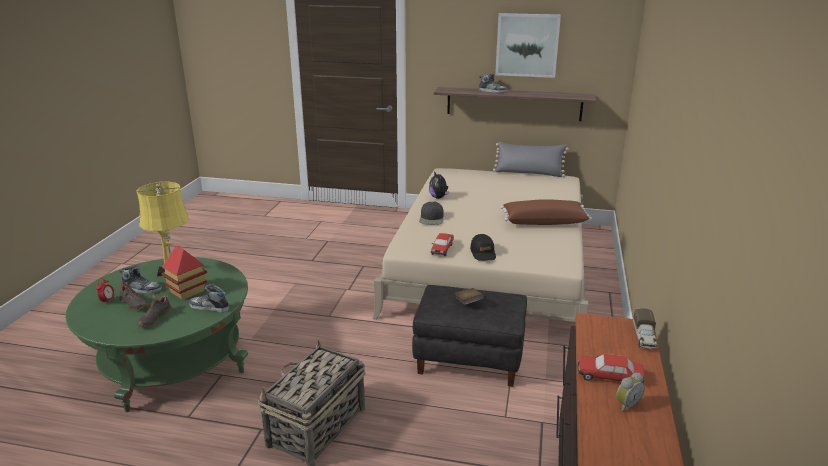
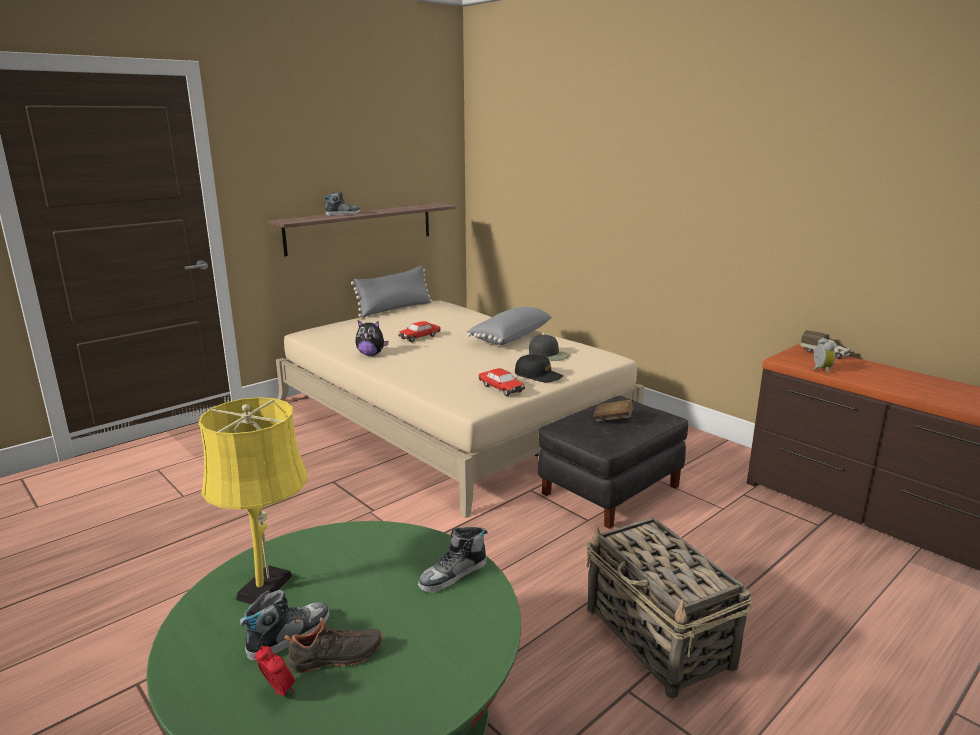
camera: 55 degrees left, 5 degrees down
black shoe [137,293,171,327] -> none
toy house [161,246,207,300] -> none
black cap [419,202,444,225] -> black cap moved to [529,334,570,361]
picture [495,13,561,78] -> none
brown pillow [501,199,592,225] -> grey pillow [467,307,552,345]
toy car [577,354,645,383] -> toy car moved to [398,321,441,342]
alarm clock [616,373,645,412] -> alarm clock moved to [813,338,835,374]

